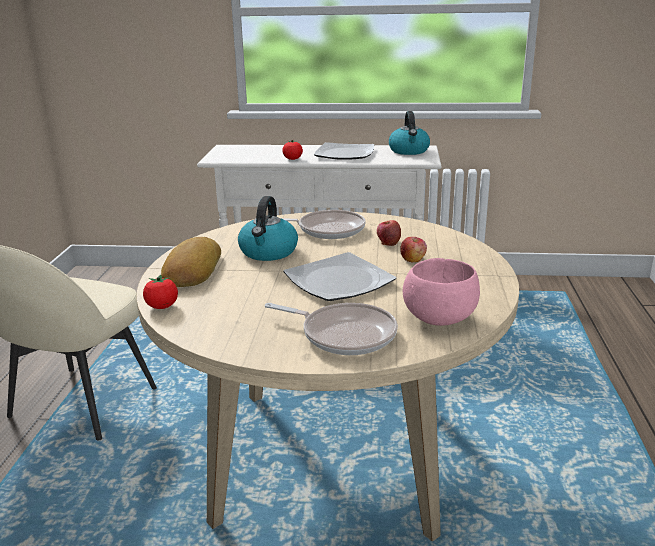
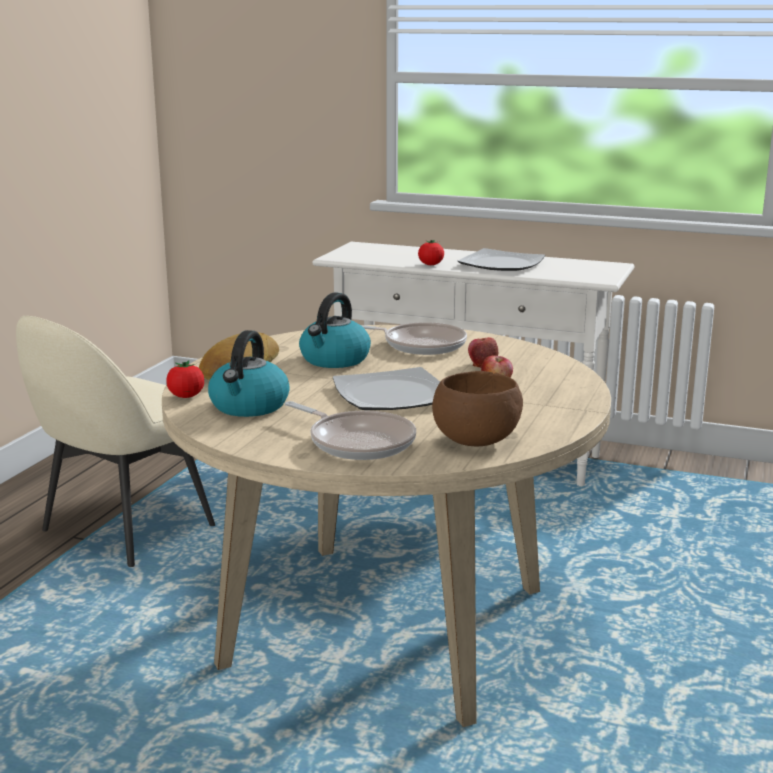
camera: 15 degrees right, 5 degrees down
kettle [389,111,430,155] -> kettle moved to [208,330,290,417]
pink bowl [403,258,480,326] -> brown bowl [432,371,523,446]

